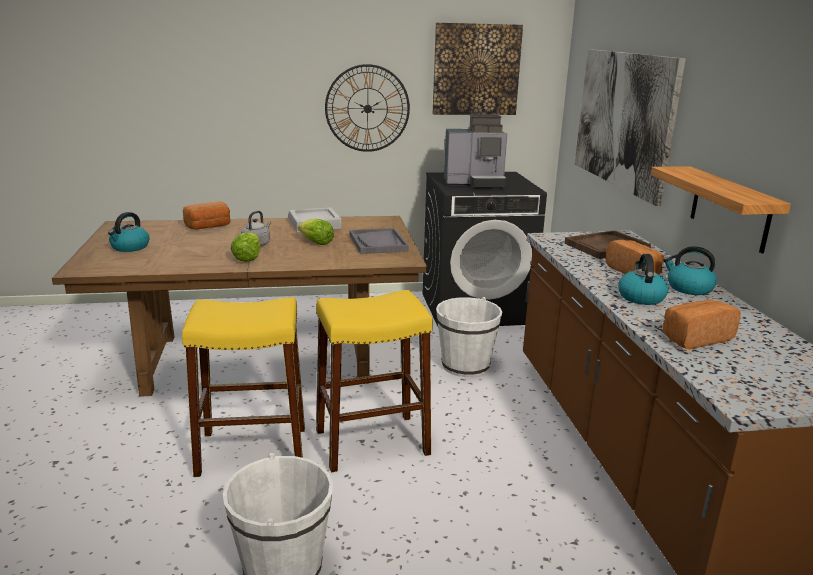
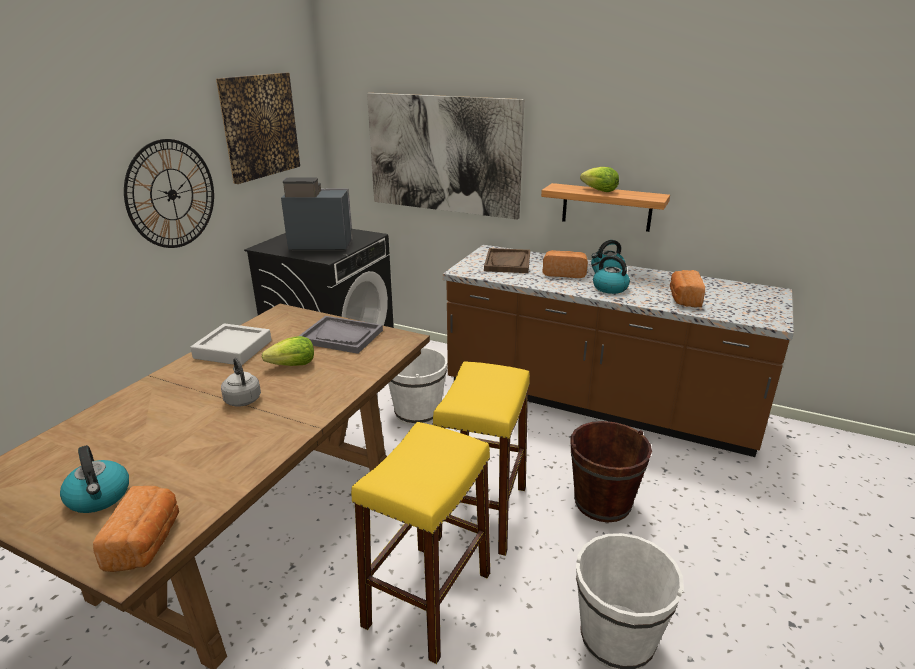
camera: 55 degrees left, 5 degrees up
bread [183,201,230,230] -> bread moved to [93,486,179,572]
lettuce [231,232,261,262] -> lettuce moved to [580,167,619,192]
coffee machine [444,114,507,189] -> coffee machine turned 120 degrees counterclockwise [281,178,353,250]
none -> brown bucket [571,421,652,523]

